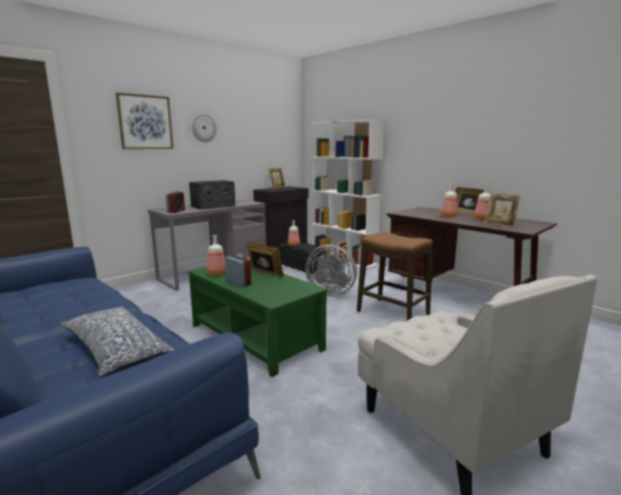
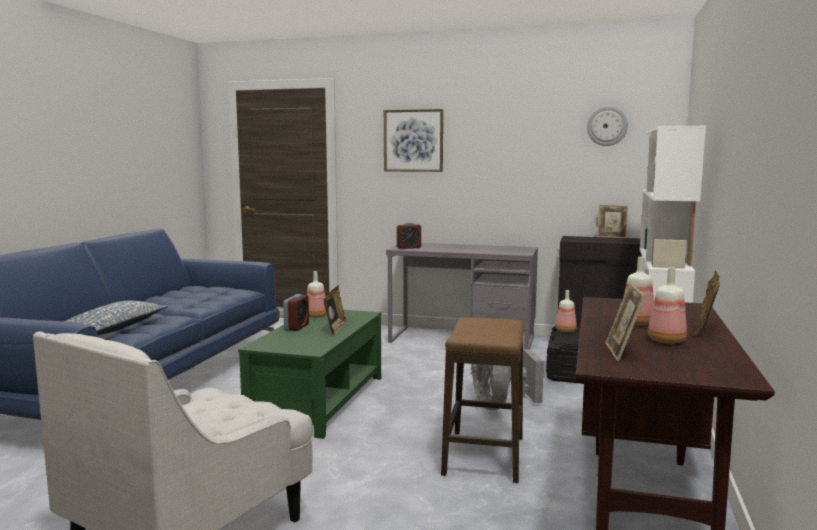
camera: 60 degrees right, 5 degrees down
radio [189,180,235,210] -> none
wall clock [192,113,217,142] -> wall clock moved to [587,106,628,146]

